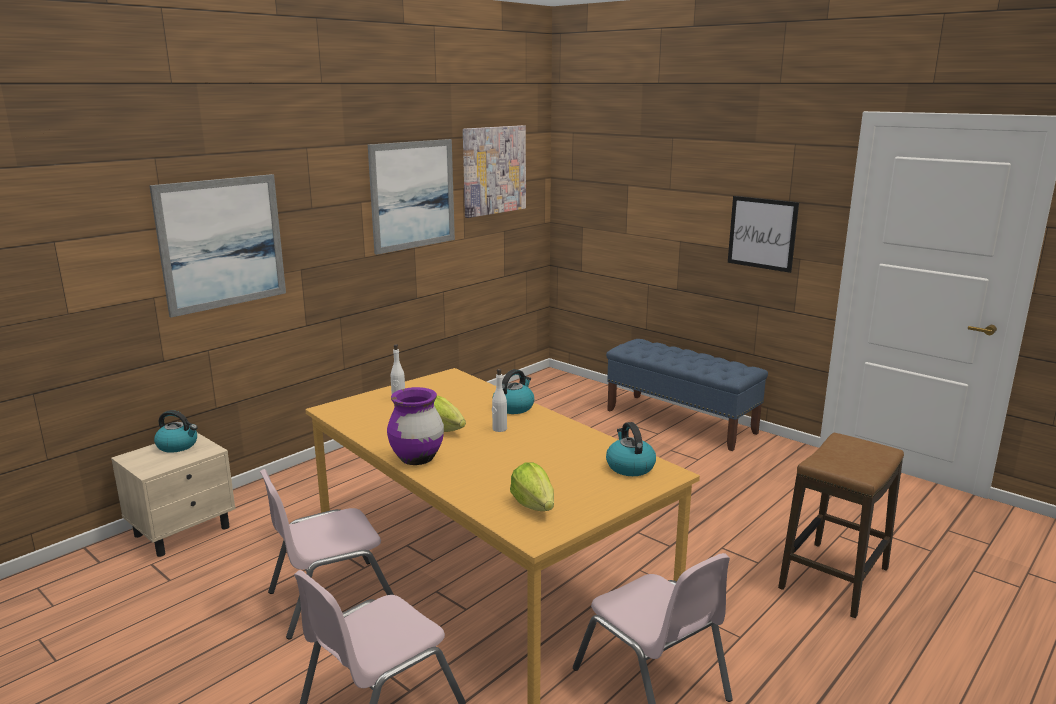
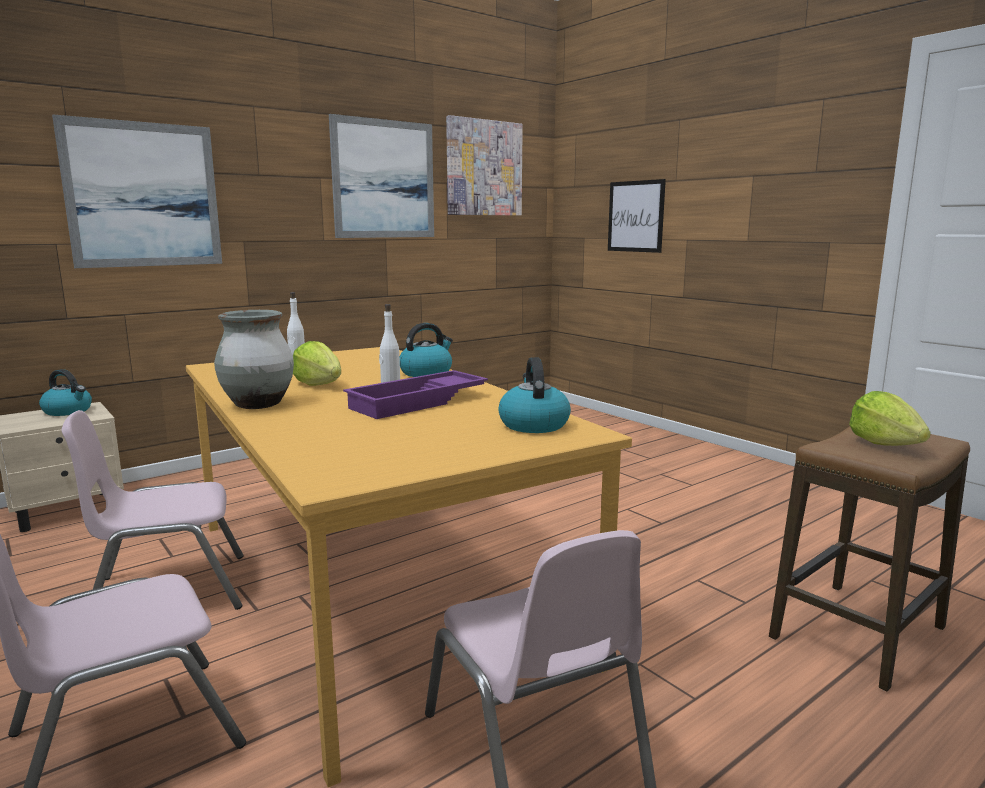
camera: 10 degrees right, 5 degrees down
purple vase [387,387,444,465] -> grey vase [214,310,294,409]
lettuce [510,462,554,511] -> lettuce moved to [849,391,931,446]
blue bench [606,339,768,451] -> none
picture [728,196,799,273] -> picture moved to [608,179,666,253]
none -> purple tray [343,370,488,419]

